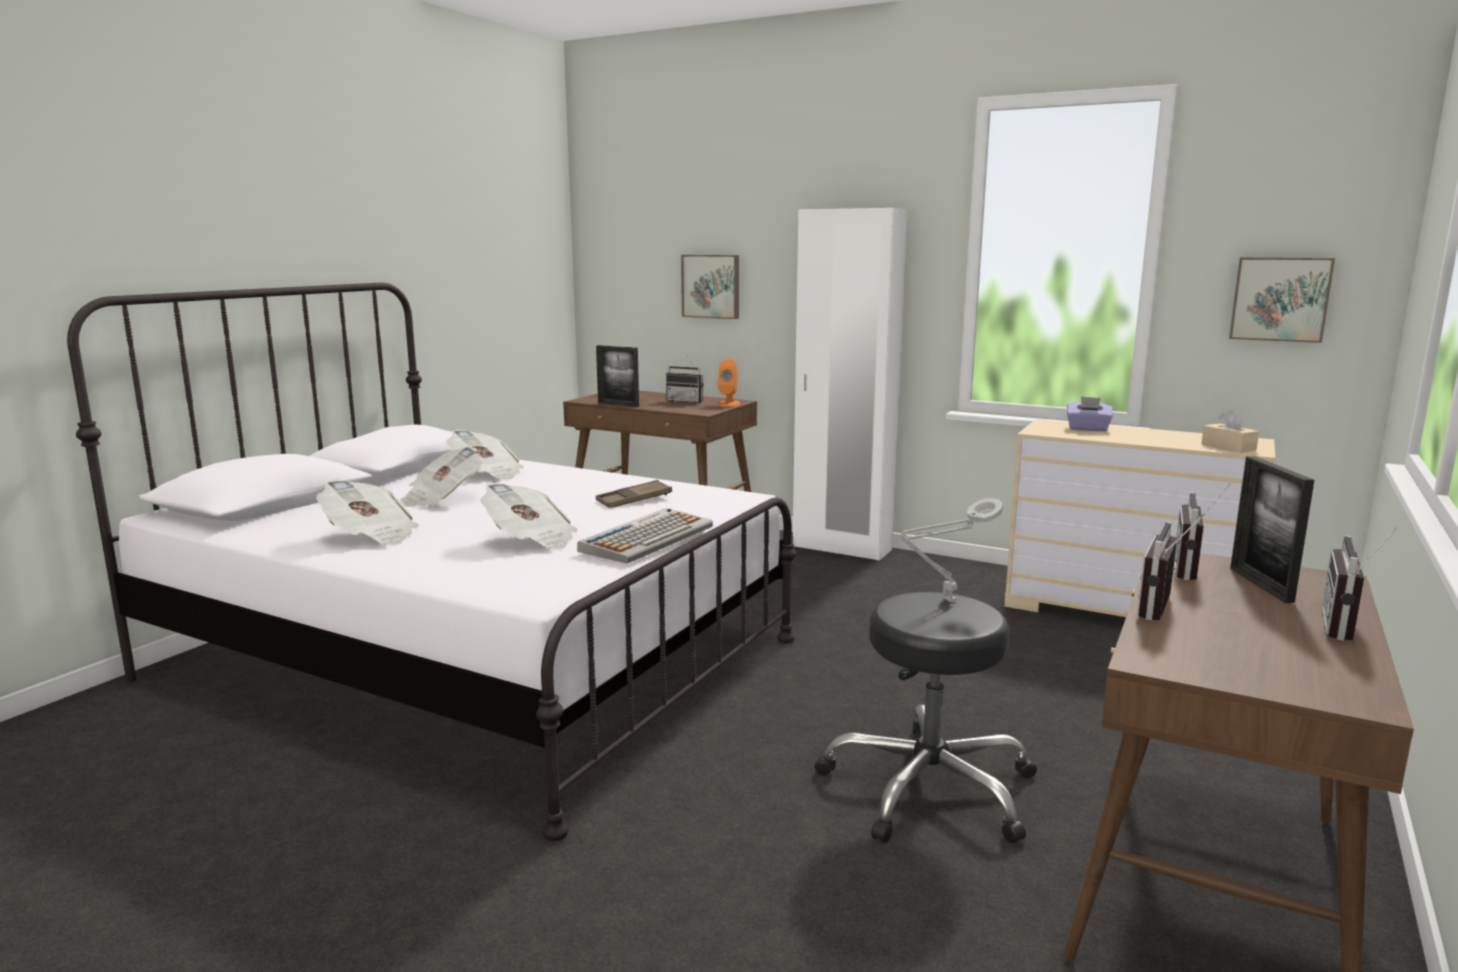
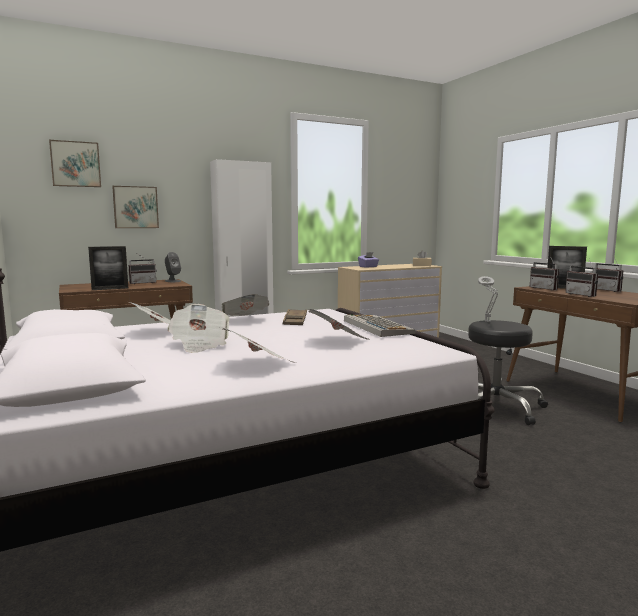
camera: 55 degrees left, 5 degrees down
orange speaker [718,359,740,407] -> grey speaker [165,252,181,282]
picture [1229,257,1335,343] -> picture moved to [49,140,101,187]
none -> newspaper [222,294,270,316]

